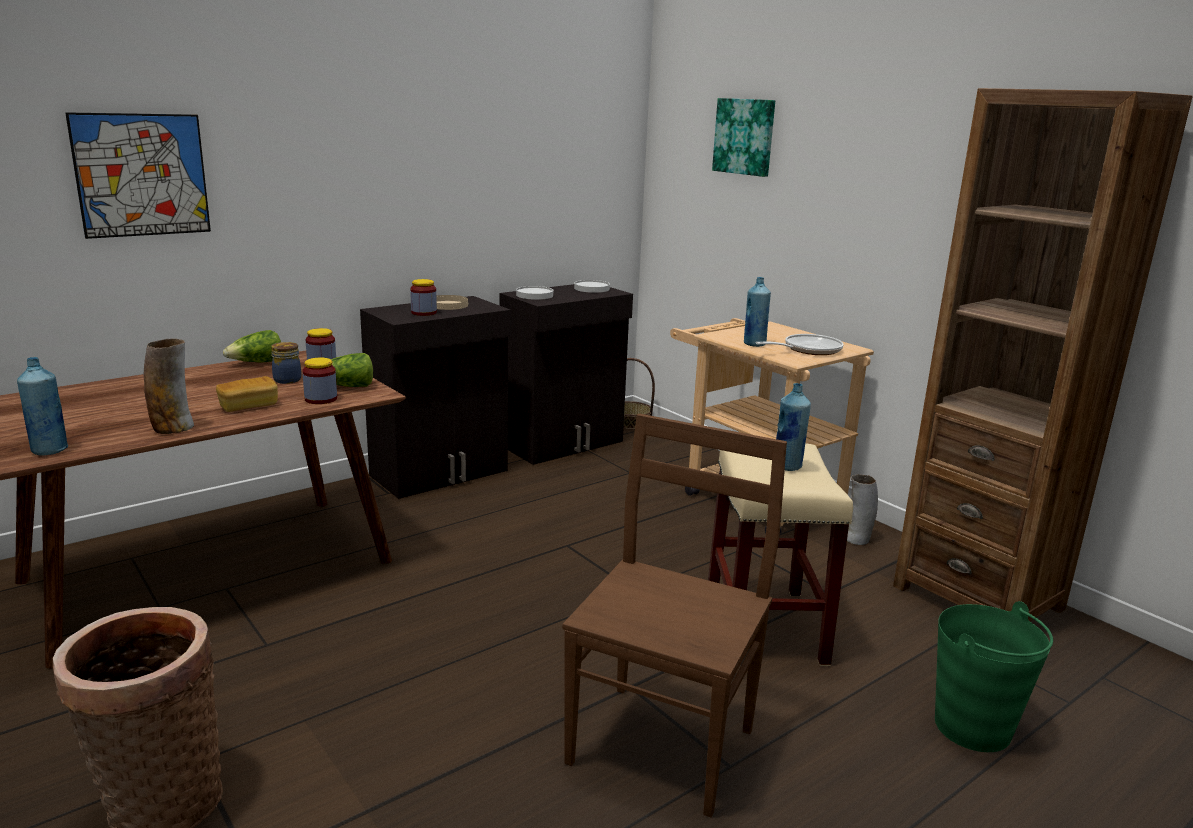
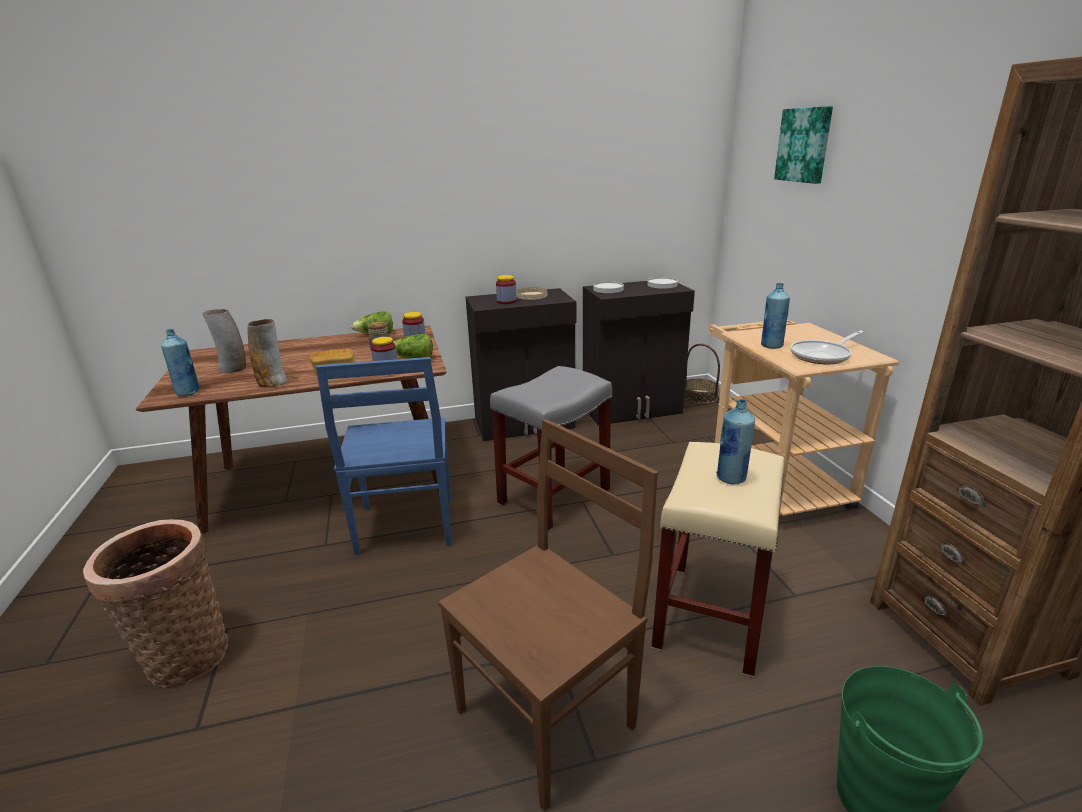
camera: 25 degrees right, 5 degrees up
picture [65,112,211,239] -> none
frying pan [756,334,844,355] -> frying pan turned 150 degrees clockwise [790,331,864,364]
vase [847,474,878,545] -> vase moved to [202,309,246,373]
none -> blue chair [316,357,452,555]
none -> grey stool [490,366,612,531]

